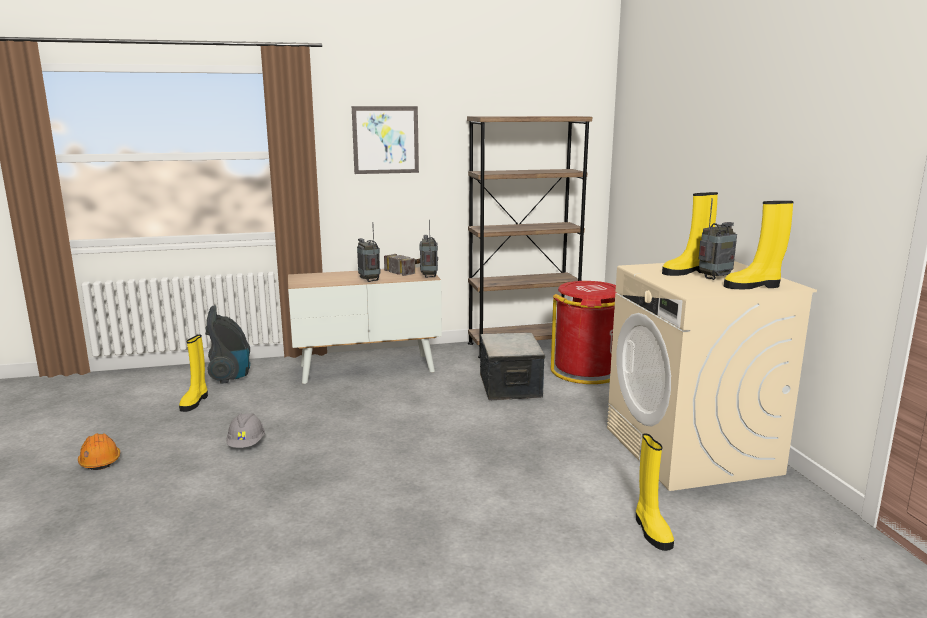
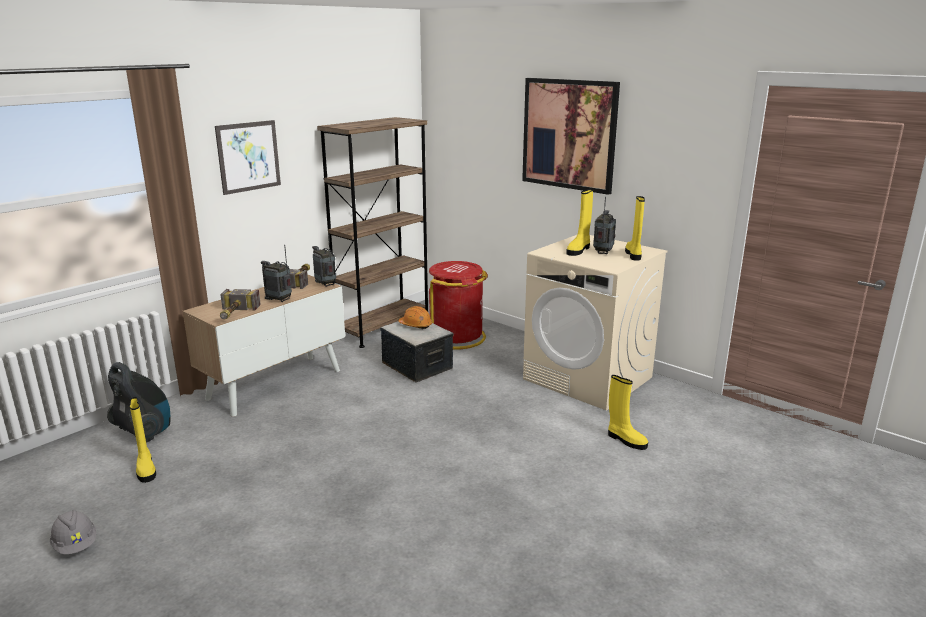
camera: 35 degrees left, 5 degrees up
orange hard hat [78,433,120,470] -> orange hard hat moved to [398,306,433,329]
grey hard hat [226,413,265,448] -> grey hard hat moved to [50,510,96,554]
yellow boot [724,201,794,289] -> yellow boot turned 135 degrees clockwise [625,196,645,261]
none -> hammer [220,289,261,320]
none -> picture [522,78,620,195]

